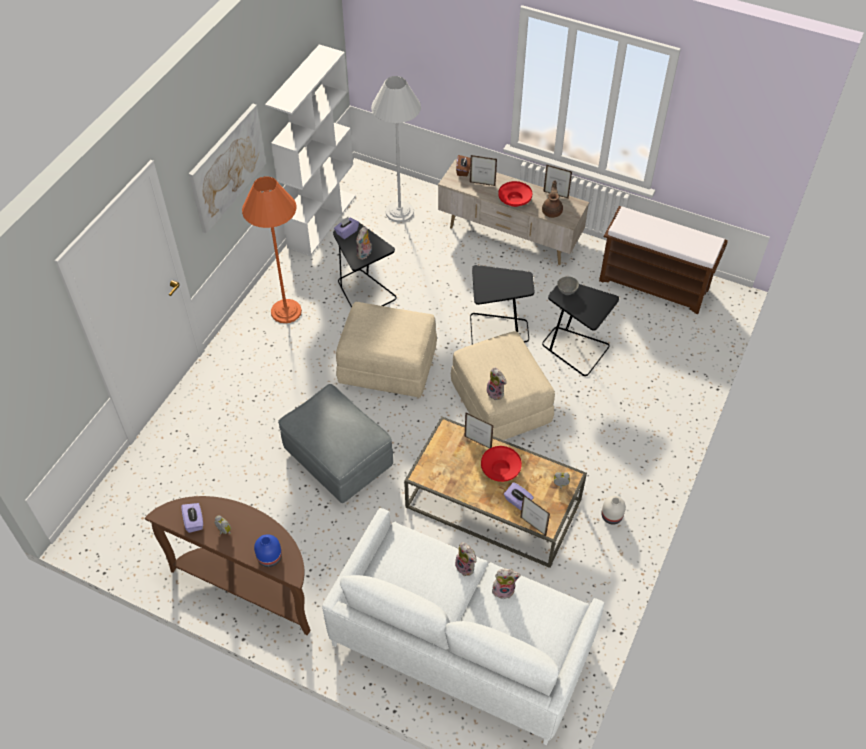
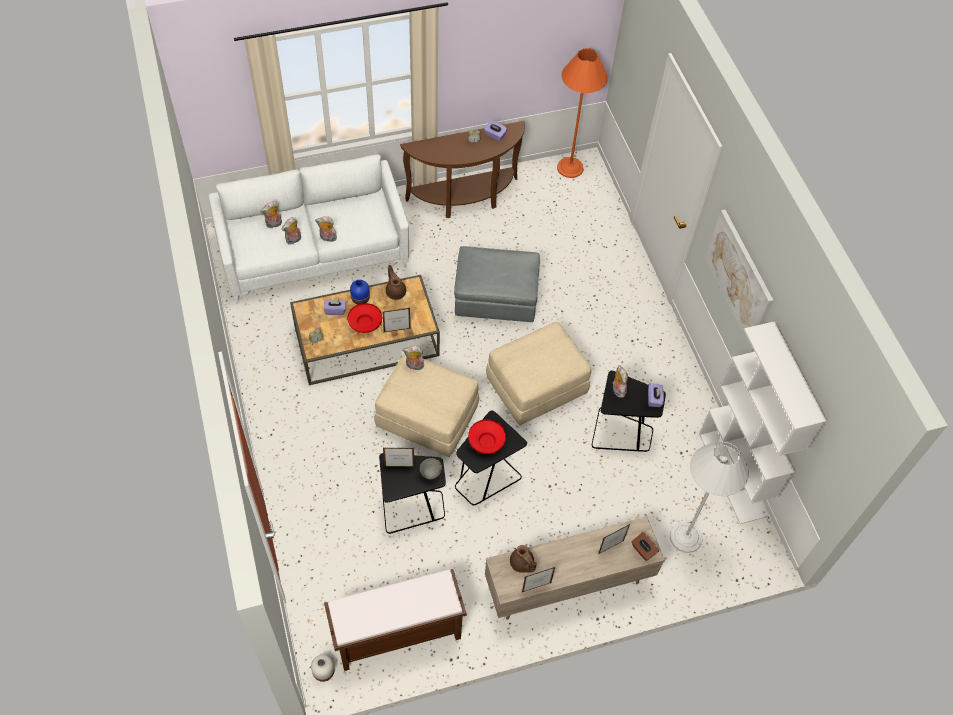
camera: 135 degrees right, 5 degrees up
orange floor lamp [242,176,302,323] -> orange floor lamp moved to [557,48,608,178]
blue vase [254,534,282,567] -> blue vase moved to [350,280,370,304]
red bowl [498,181,532,207] -> red bowl moved to [468,419,506,454]
picture frame [520,494,550,536] -> picture frame moved to [383,448,414,467]
white vase [601,496,626,525] -> white vase moved to [311,655,334,682]
none -> plush toy [260,201,282,228]
none -> brown teapot [386,265,406,300]

